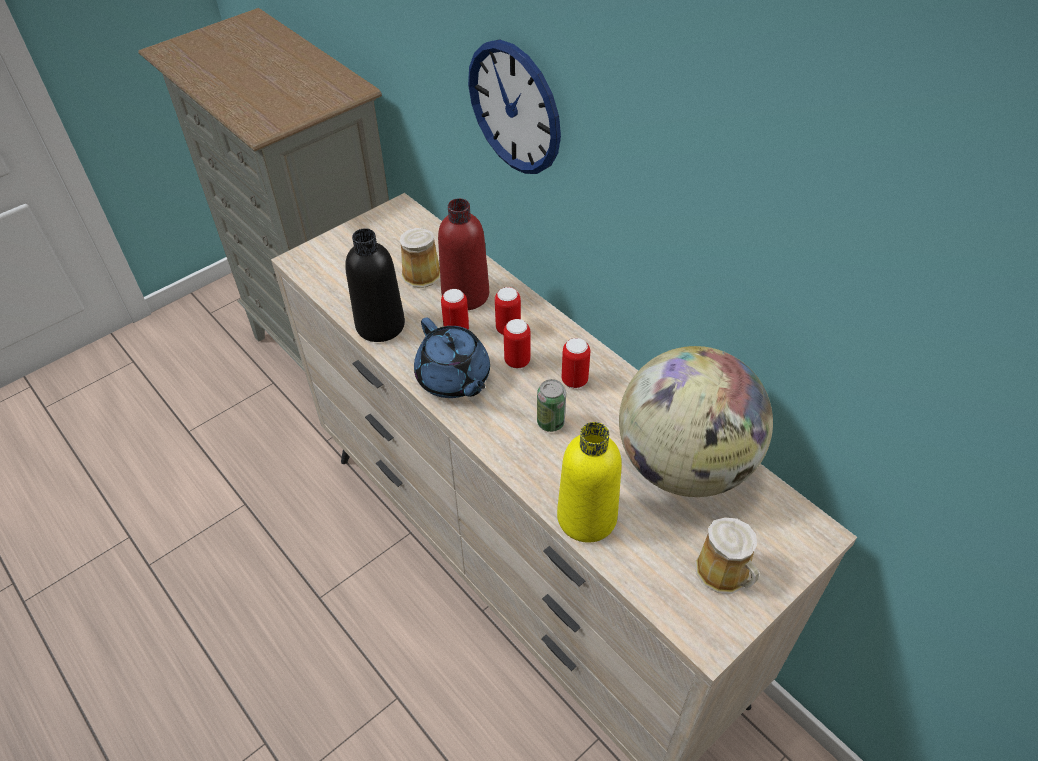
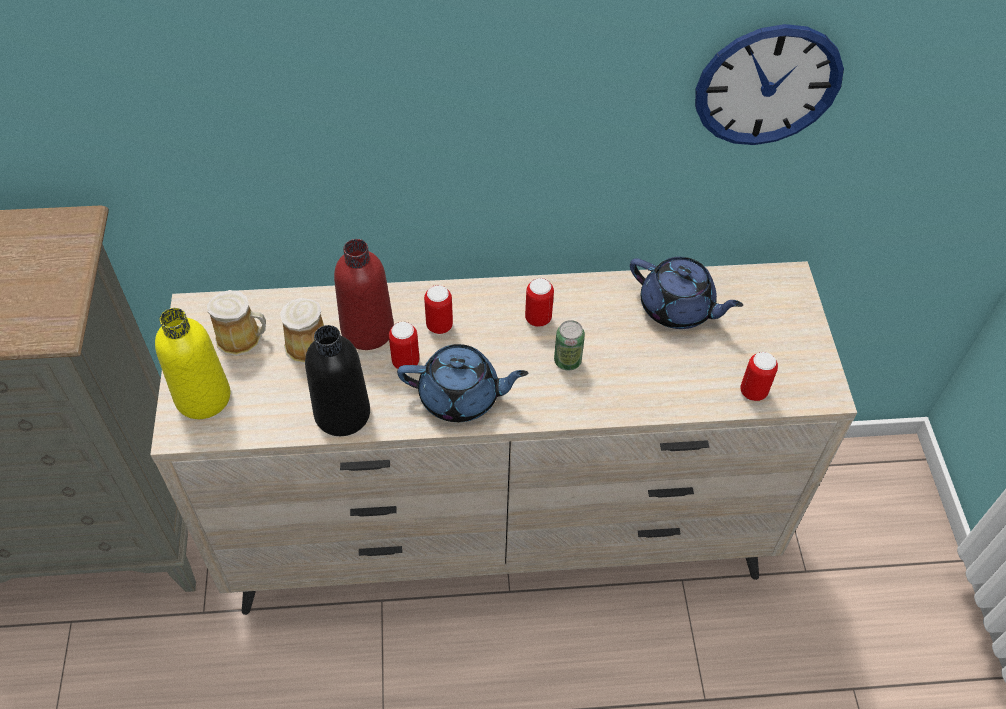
camera: 55 degrees left, 5 degrees up
wall clock [468,39,561,174] -> wall clock moved to [695,24,844,145]
can [503,319,530,368] -> can moved to [740,352,778,401]
yellow bottle [557,422,622,543] -> yellow bottle moved to [155,308,230,419]
globe [619,346,773,497] -> blue teapot [630,257,743,329]
mug [695,518,760,594] -> mug moved to [207,290,266,356]

